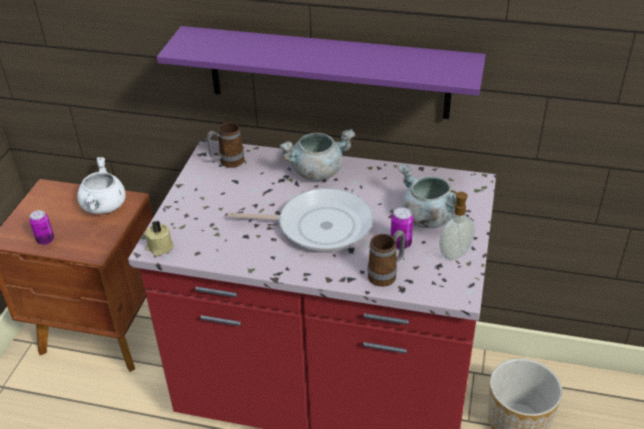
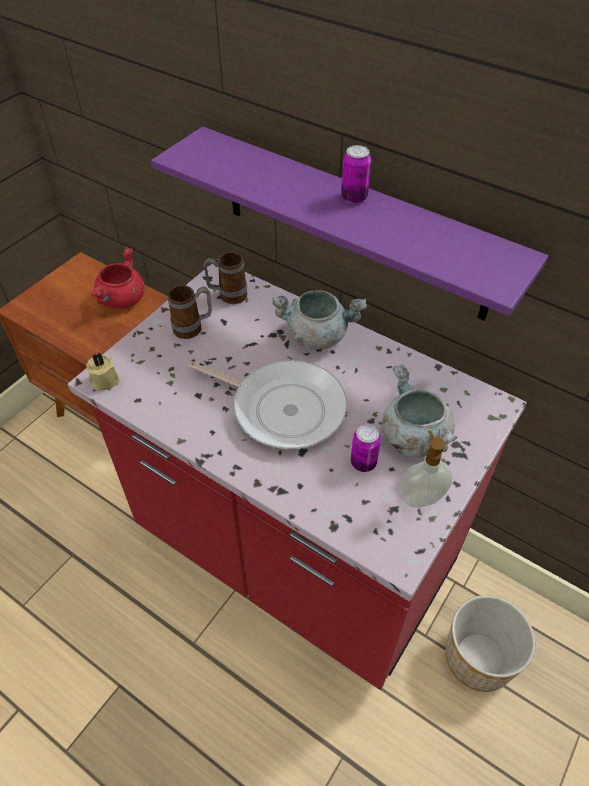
camera: 20 degrees right, 10 degrees up
can [29,210,54,245] -> can moved to [341,145,371,204]
white cooking pot [77,157,126,214] -> red cooking pot [91,247,145,309]
mug [367,230,406,287] -> mug moved to [168,285,212,339]

